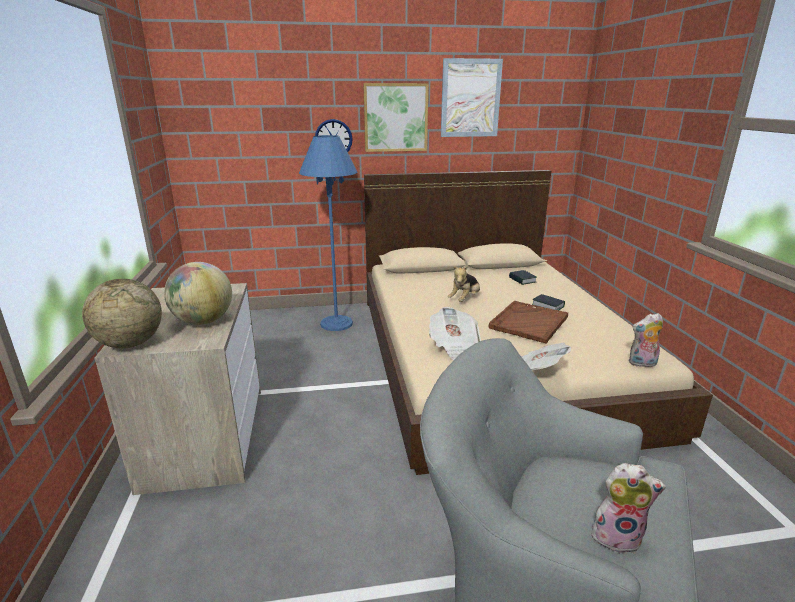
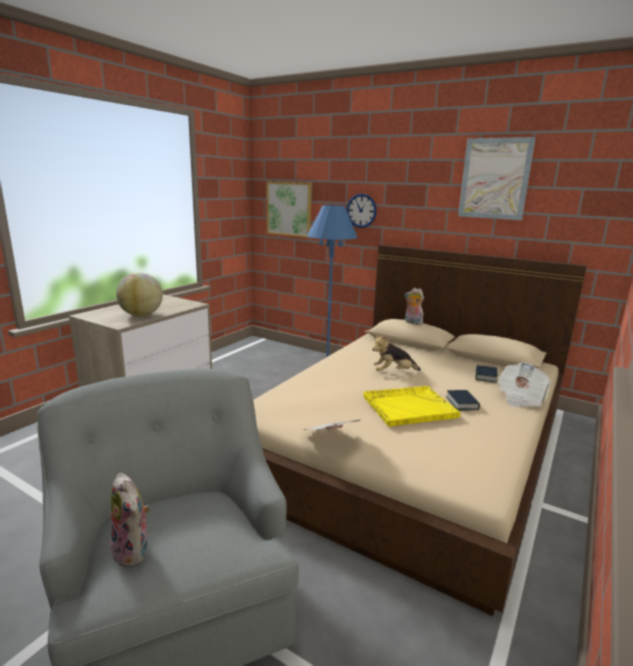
camera: 40 degrees right, 5 degrees down
globe [82,279,162,348] -> none
picture [363,83,429,152] -> picture moved to [267,182,312,238]
newspaper [429,307,481,360] -> newspaper moved to [497,362,552,407]
brown tray [489,301,568,344] -> yellow tray [364,386,461,427]
plush toy [629,313,663,367] -> plush toy moved to [405,288,424,325]

